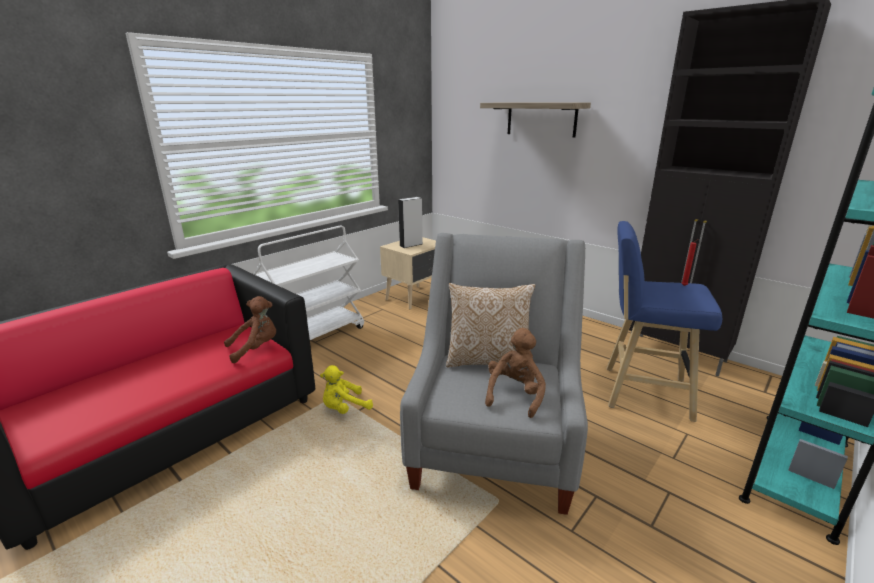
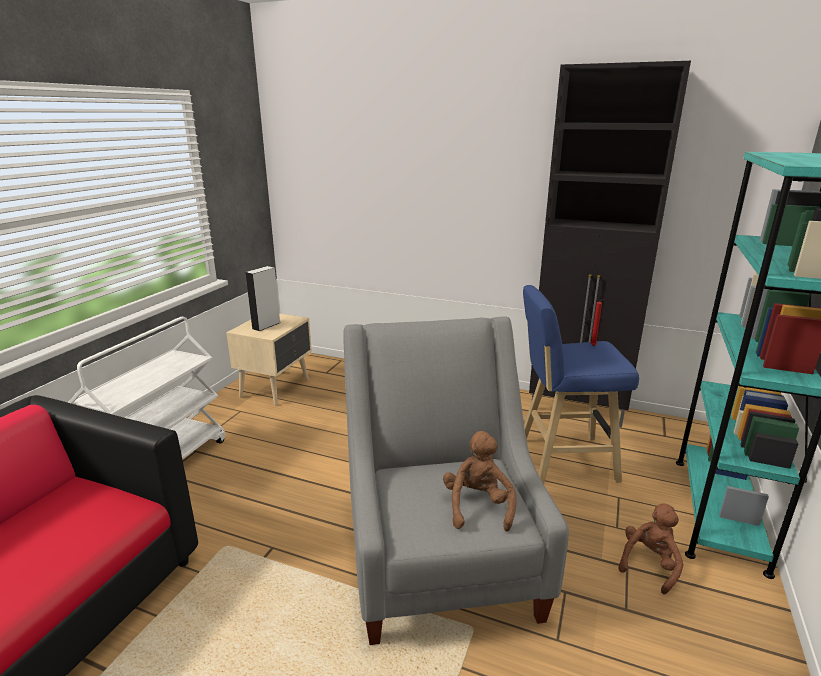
camera: 20 degrees left, 0 degrees up
brown plush toy [224,296,276,363] -> brown plush toy moved to [618,504,683,594]
yellow plush toy [320,365,373,414] -> none
pillow [446,283,535,368] -> none
shelf [480,103,591,137] -> none

